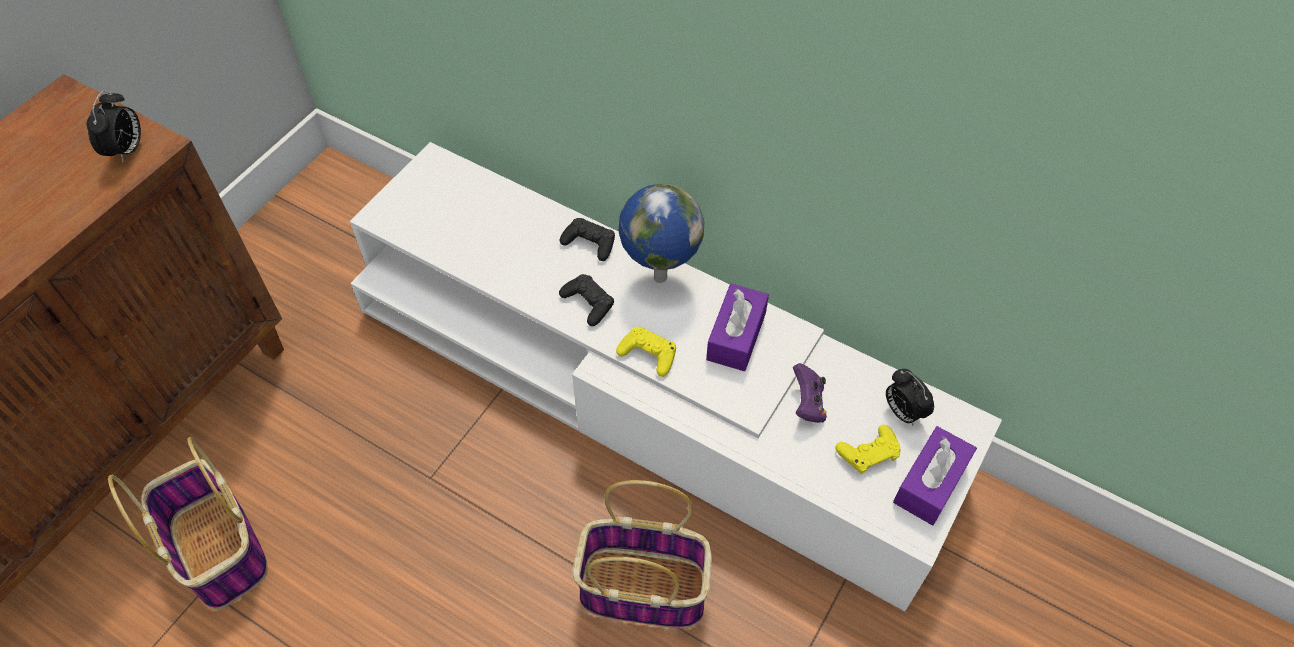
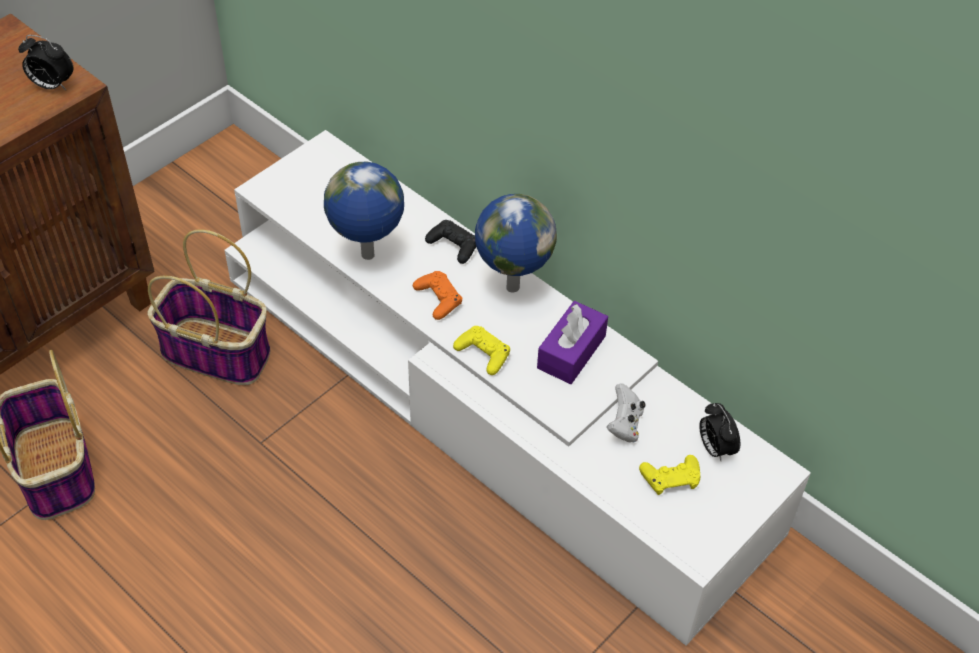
camera: 10 degrees right, 5 degrees down
alarm clock [87,90,141,164] -> alarm clock turned 90 degrees clockwise [18,35,73,90]
black game controller [559,274,614,326] -> orange game controller [413,271,462,320]
basket [573,480,712,628] -> basket moved to [148,229,270,385]
purple game controller [793,363,827,423] -> white game controller [607,383,645,443]
purple tissue box [893,426,977,525] -> none
none -> globe [324,162,404,260]

